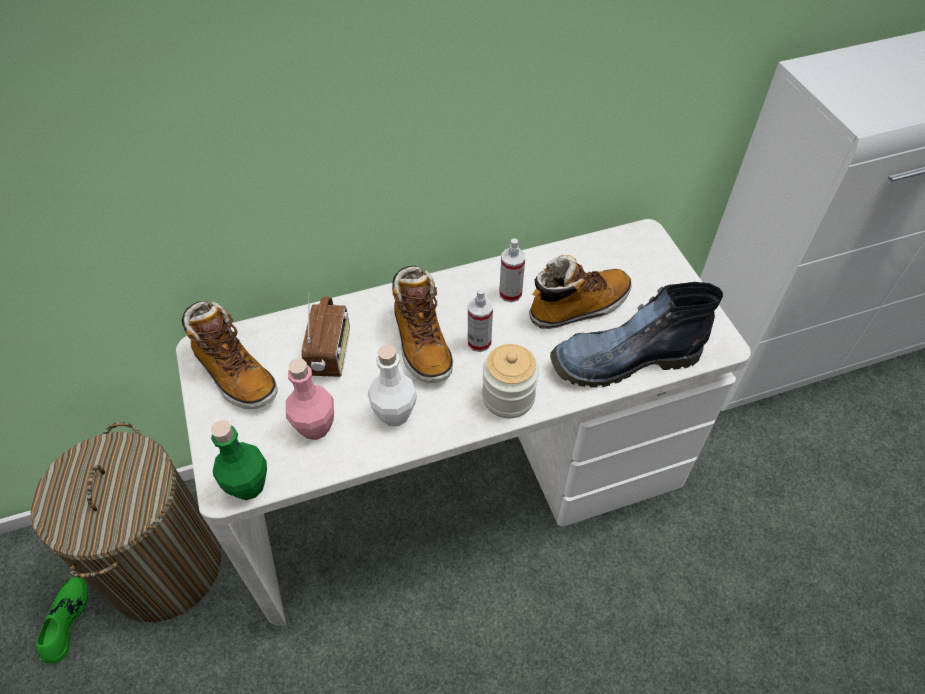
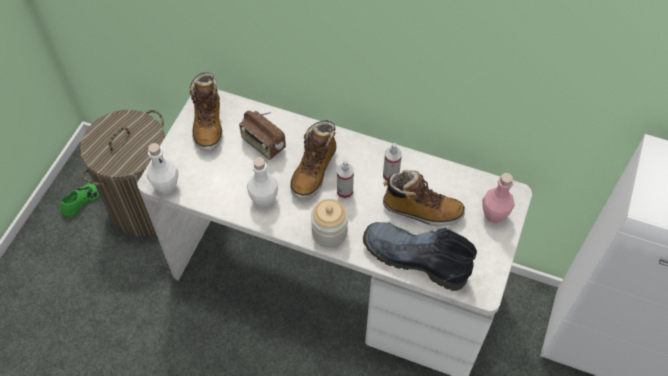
camera: 40 degrees right, 5 degrees up
green bottle [211,420,267,500] -> white bottle [147,143,178,194]
pink bottle [286,358,334,440] -> pink bottle moved to [482,173,515,223]
radio [302,293,350,377] -> radio turned 90 degrees clockwise [239,111,286,160]

